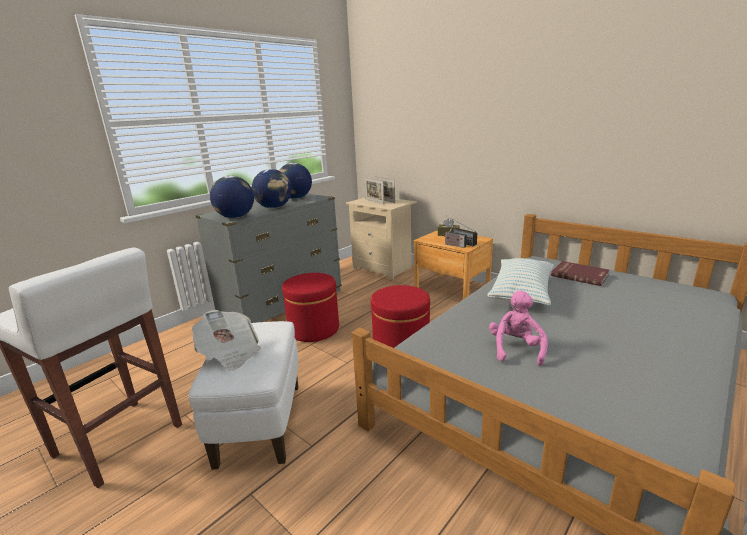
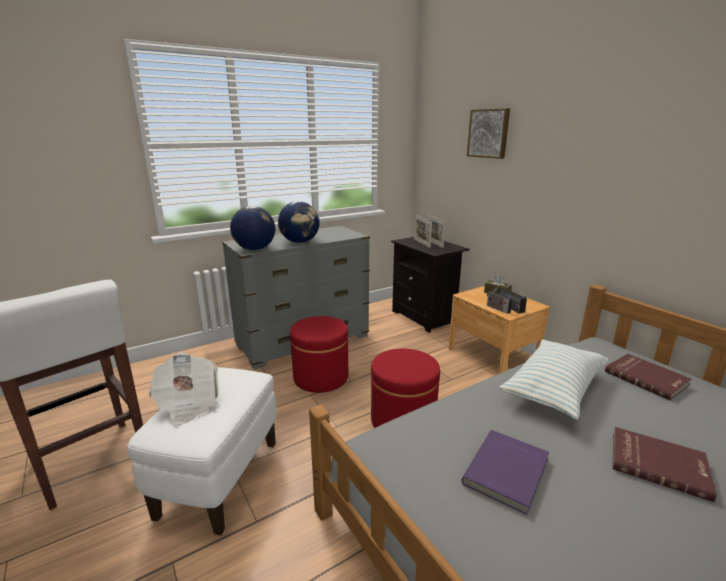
camera: 15 degrees right, 0 degrees up
globe [279,163,312,199] -> none
beige nightstand [346,197,417,280] -> black nightstand [391,237,470,333]
pink plush toy [489,290,548,366] -> purple book [462,430,549,515]
none -> picture [467,108,510,159]
none -> red book [613,427,717,502]

